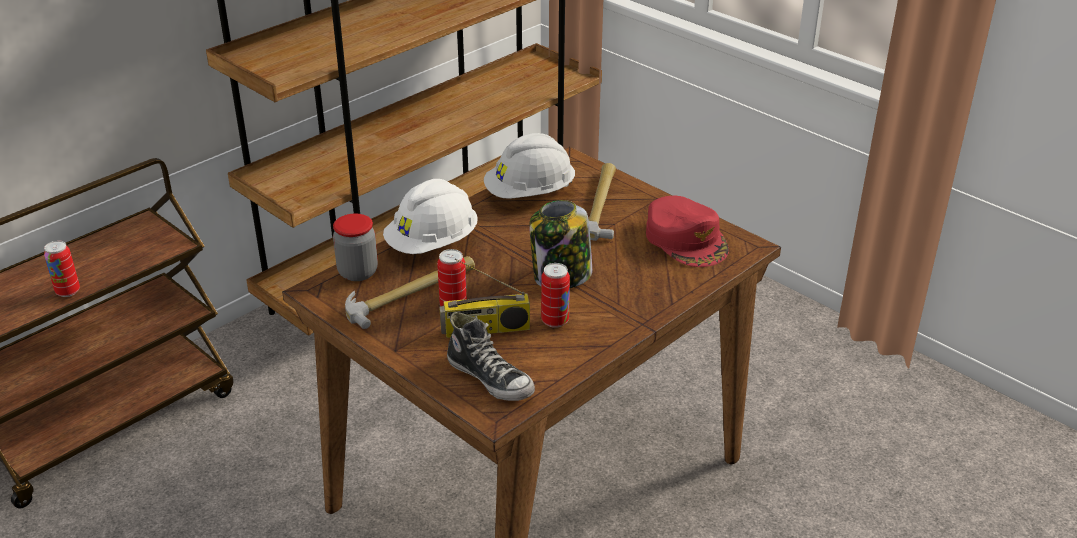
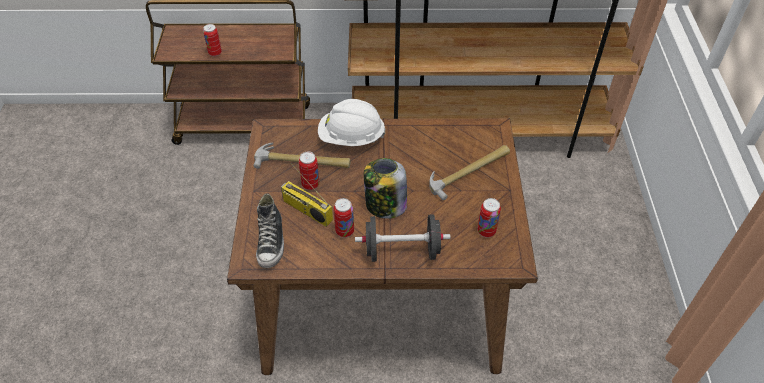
camera: 45 degrees right, 15 degrees up
jar [333,214,378,281] -> none
white hard hat [484,133,575,199] -> none
red cap [646,196,729,267] -> can [477,198,501,238]
none -> black dumbbell [355,215,450,262]

